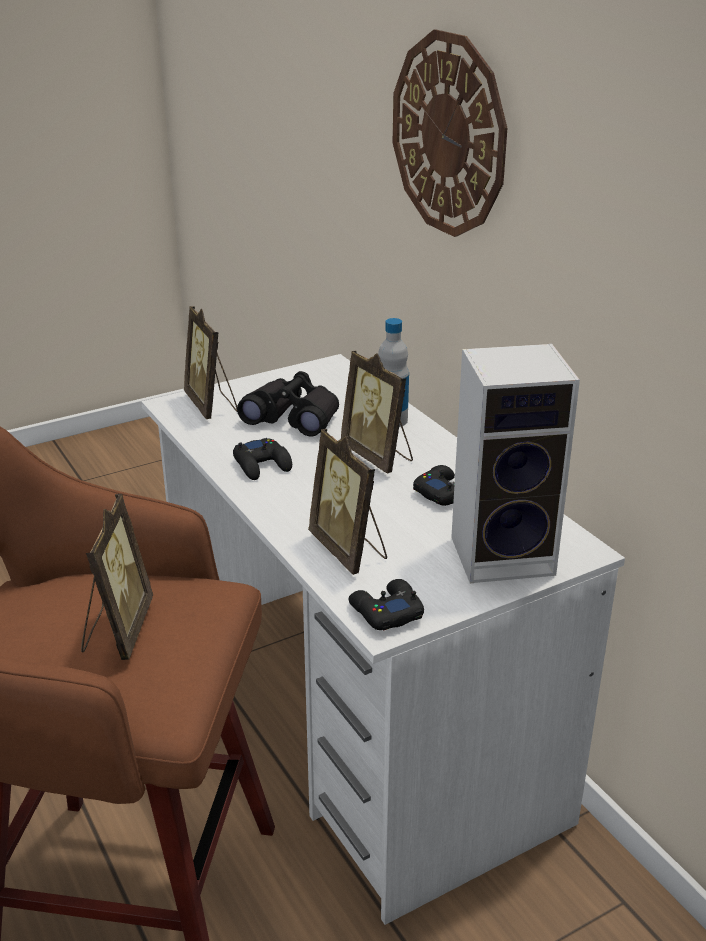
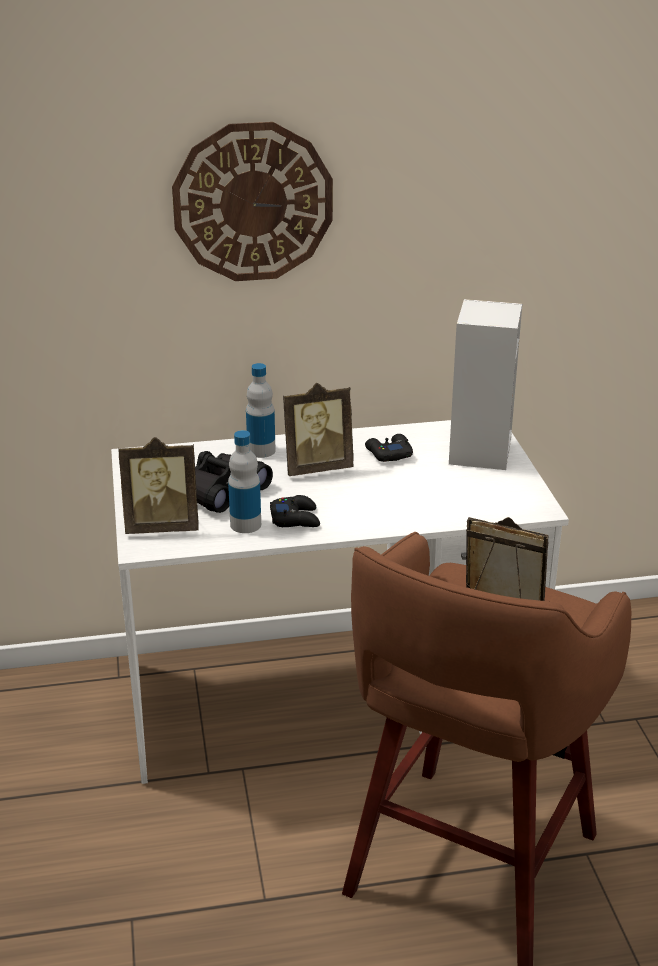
camera: 70 degrees left, 0 degrees up
picture frame [308,429,387,575] -> none
black game controller [349,579,424,631] -> none
none -> bottle [228,430,261,533]

